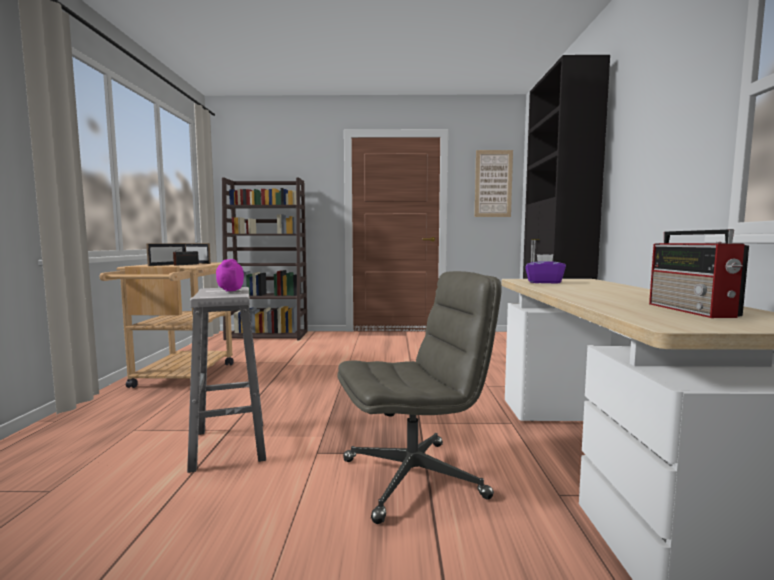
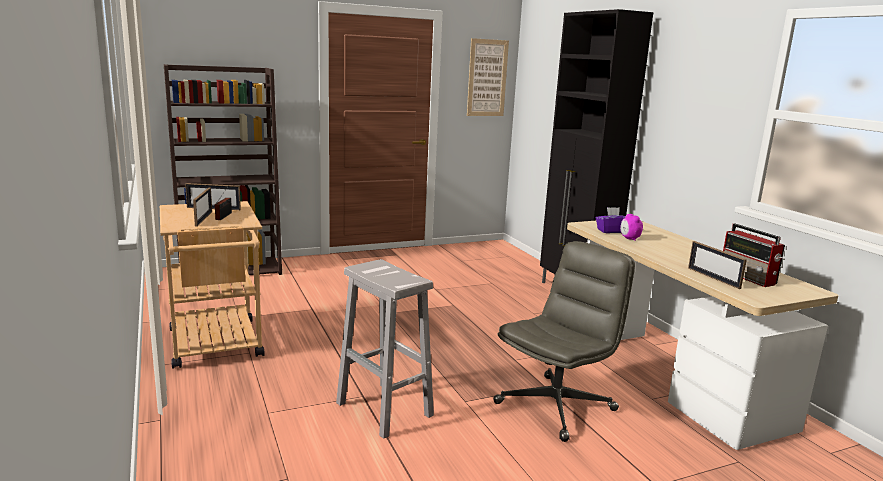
camera: 25 degrees left, 10 degrees up
alarm clock [216,259,244,292] -> alarm clock moved to [620,214,643,241]
none -> picture frame [688,241,747,289]

